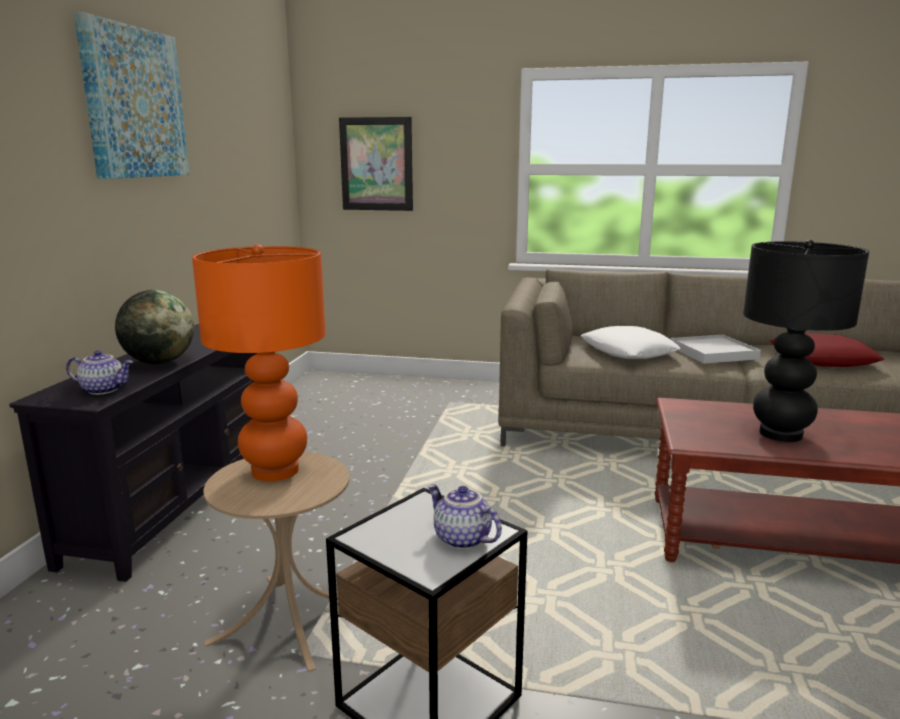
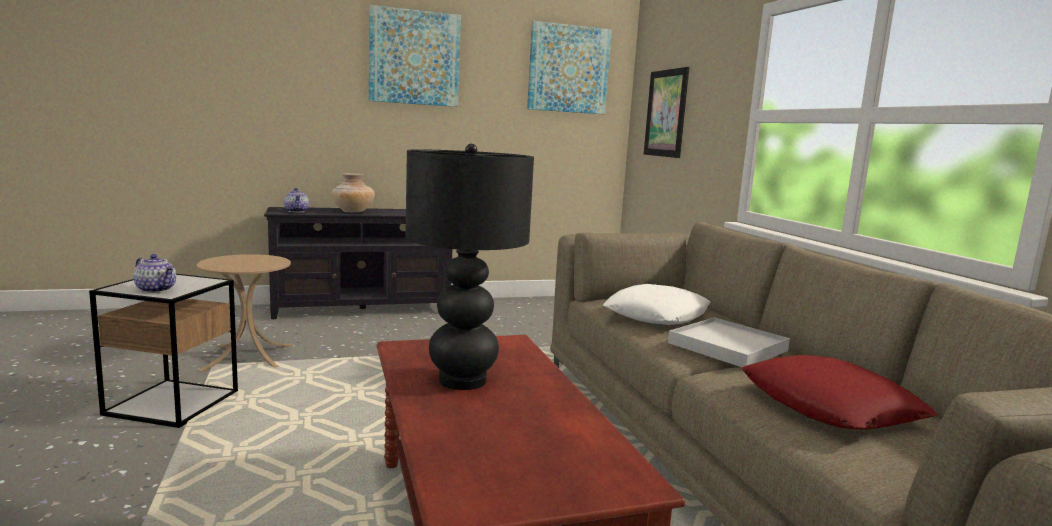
camera: 60 degrees right, 5 degrees down
globe [115,290,194,364] -> beige vase [331,173,375,212]
orange table lamp [192,245,326,481] -> none
teapot [428,484,502,549] -> teapot turned 105 degrees clockwise [133,254,176,293]
none -> picture [527,21,612,114]

